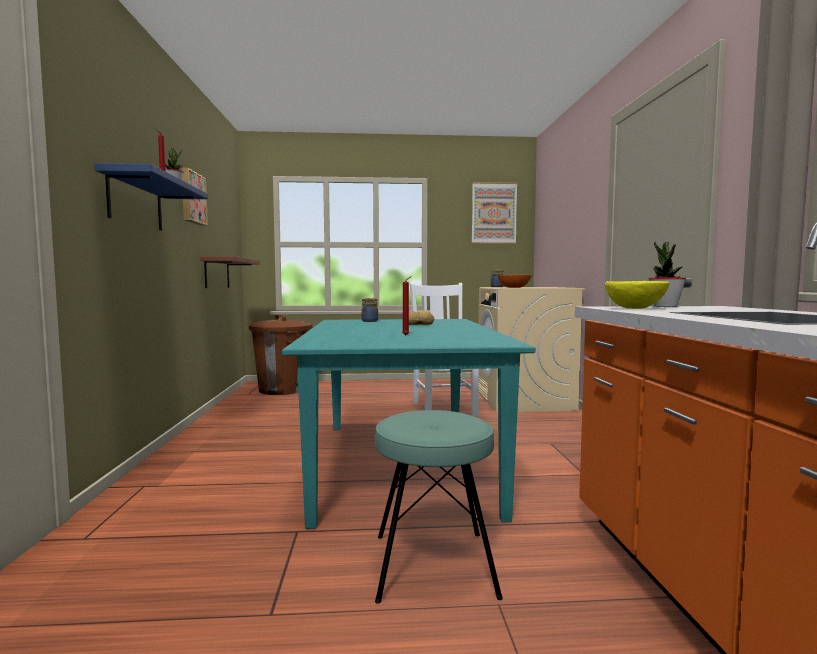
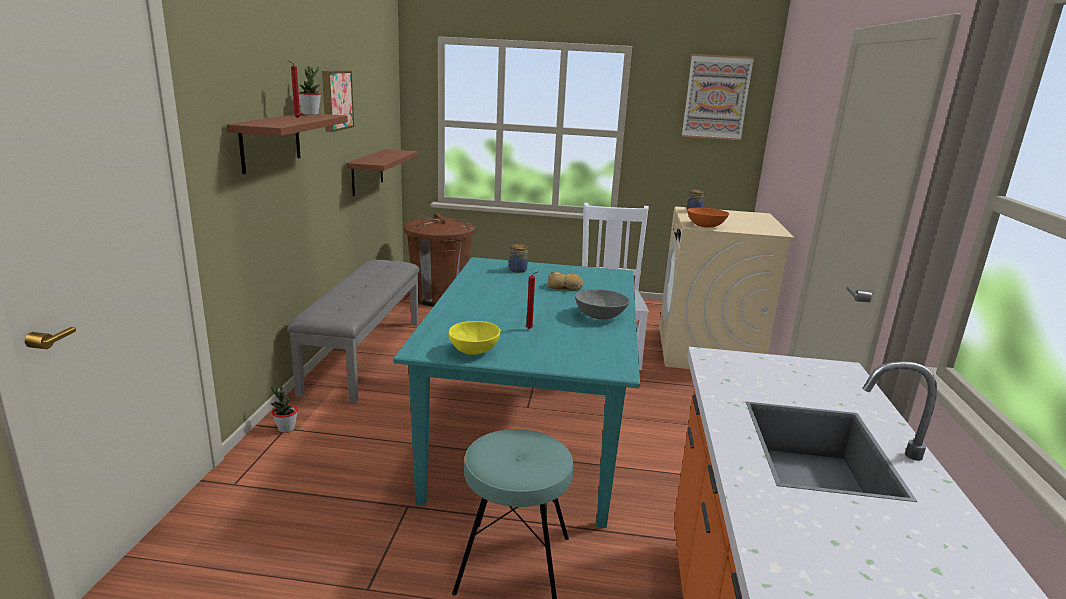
camera: 10 degrees right, 15 degrees up
blue shelf [95,163,208,231] -> brown shelf [227,113,348,174]
yellow bowl [605,281,670,309] -> yellow bowl moved to [448,321,501,355]
potted plant [649,242,686,307] -> potted plant moved to [271,386,298,433]
none -> grey bench [287,260,420,403]
none -> grey bowl [575,289,630,320]

